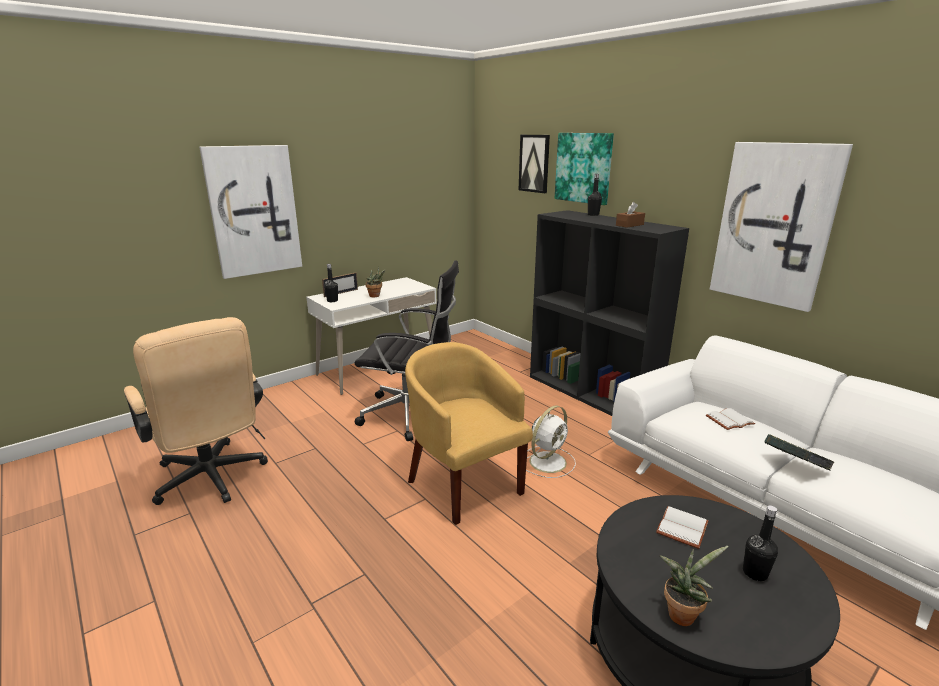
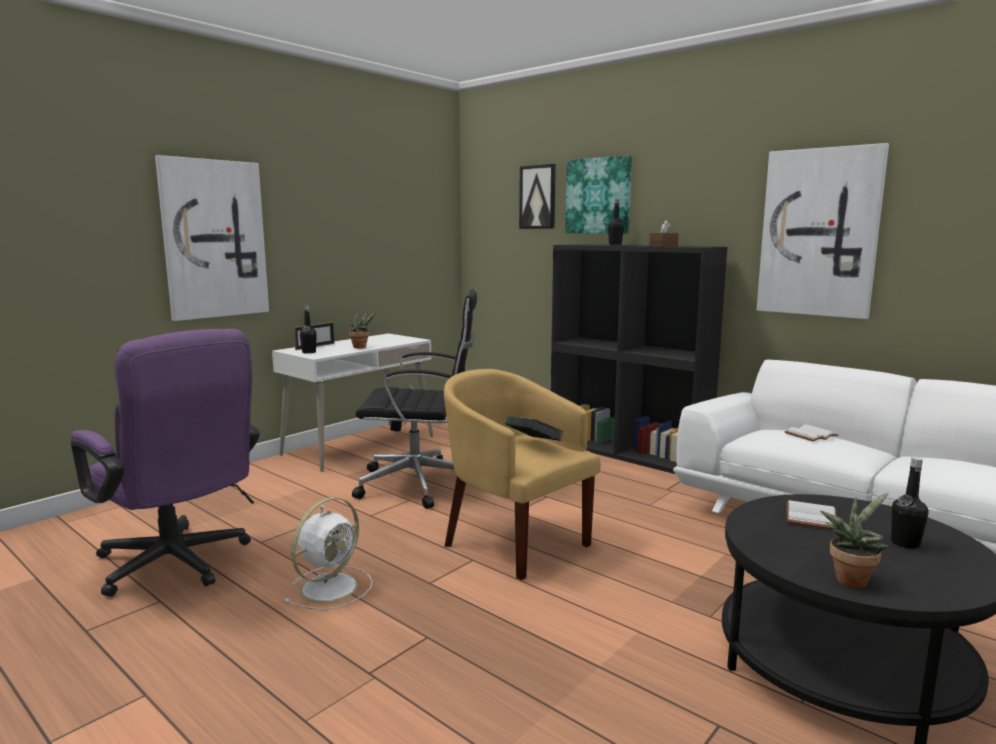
camera: 10 degrees left, 10 degrees down
beige office chair [124,317,268,505] -> purple office chair [70,329,260,597]
white fan [526,406,576,478] -> white fan moved to [284,497,373,610]
book [764,434,834,471] -> book moved to [505,415,564,441]

